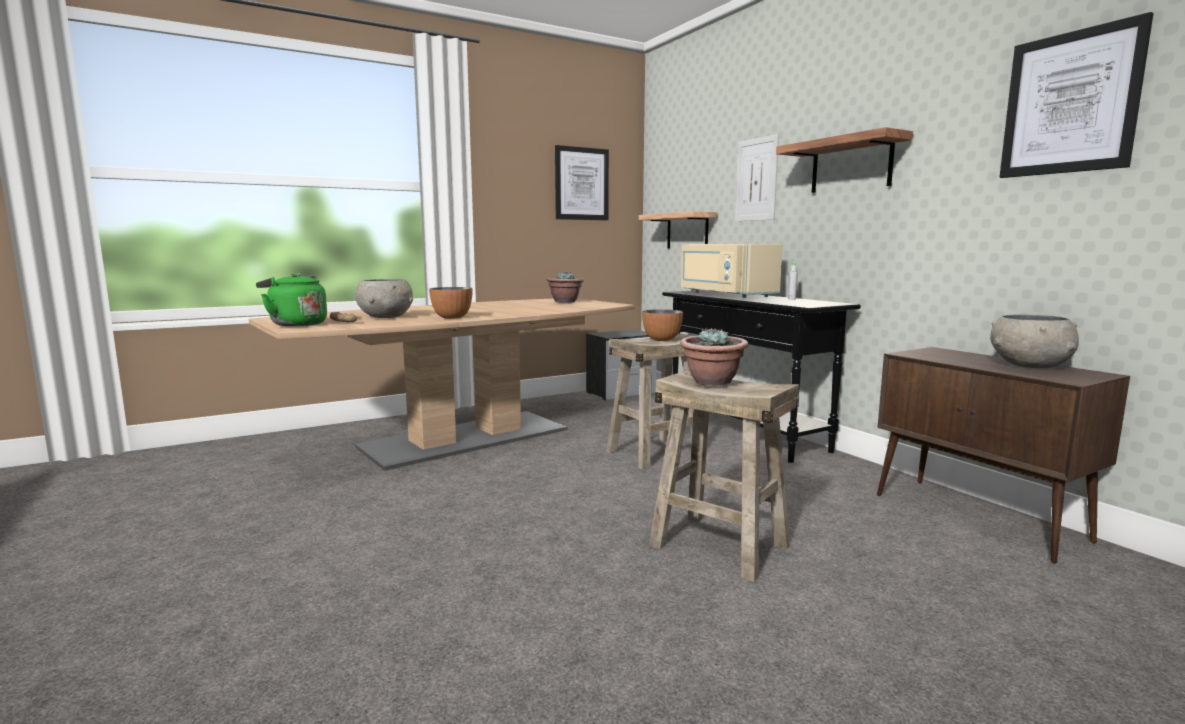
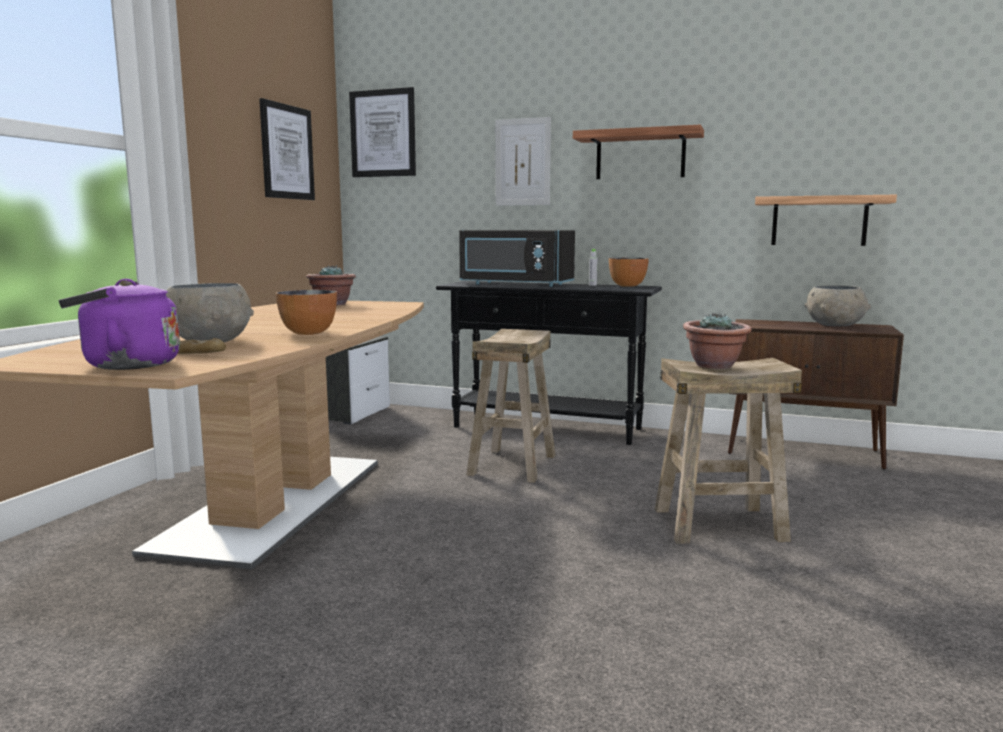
camera: 40 degrees left, 0 degrees up
green kettle [256,273,327,326] -> purple kettle [59,279,180,370]
shelf [639,211,718,249] -> shelf moved to [755,195,897,246]
bowl [642,309,683,341] -> bowl moved to [609,258,649,287]
beige microwave [681,244,783,298] -> black microwave [459,230,575,287]
picture [999,12,1153,178] -> picture moved to [349,87,416,177]

